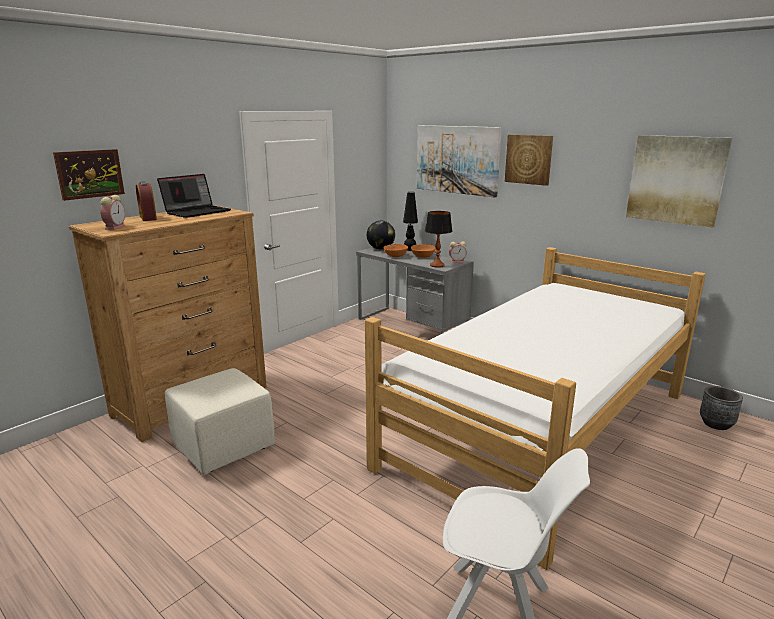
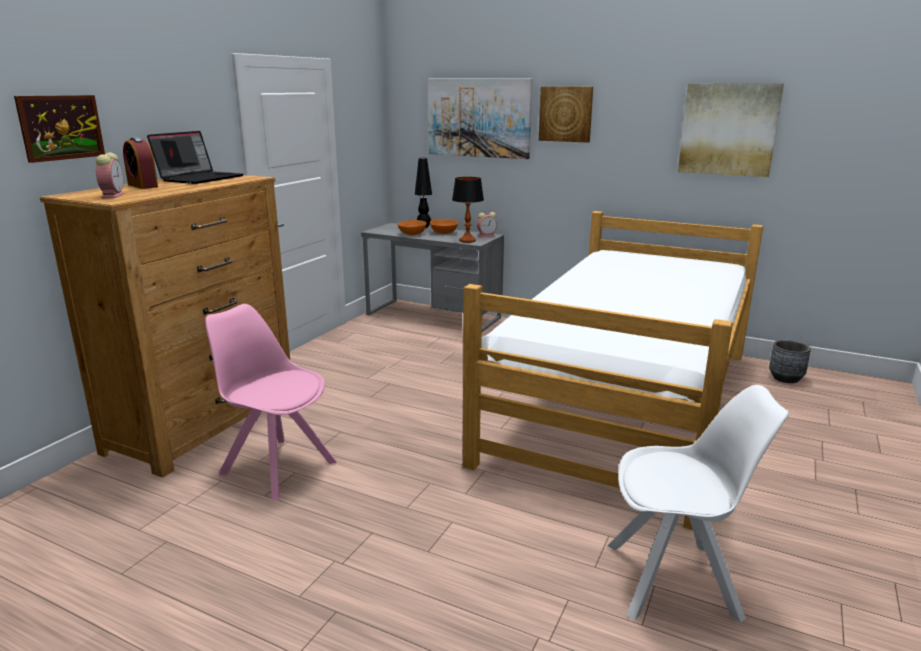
camera: 15 degrees left, 0 degrees up
beige ottoman [165,368,275,475] -> pink chair [205,304,337,501]
globe [367,221,395,249] -> none

